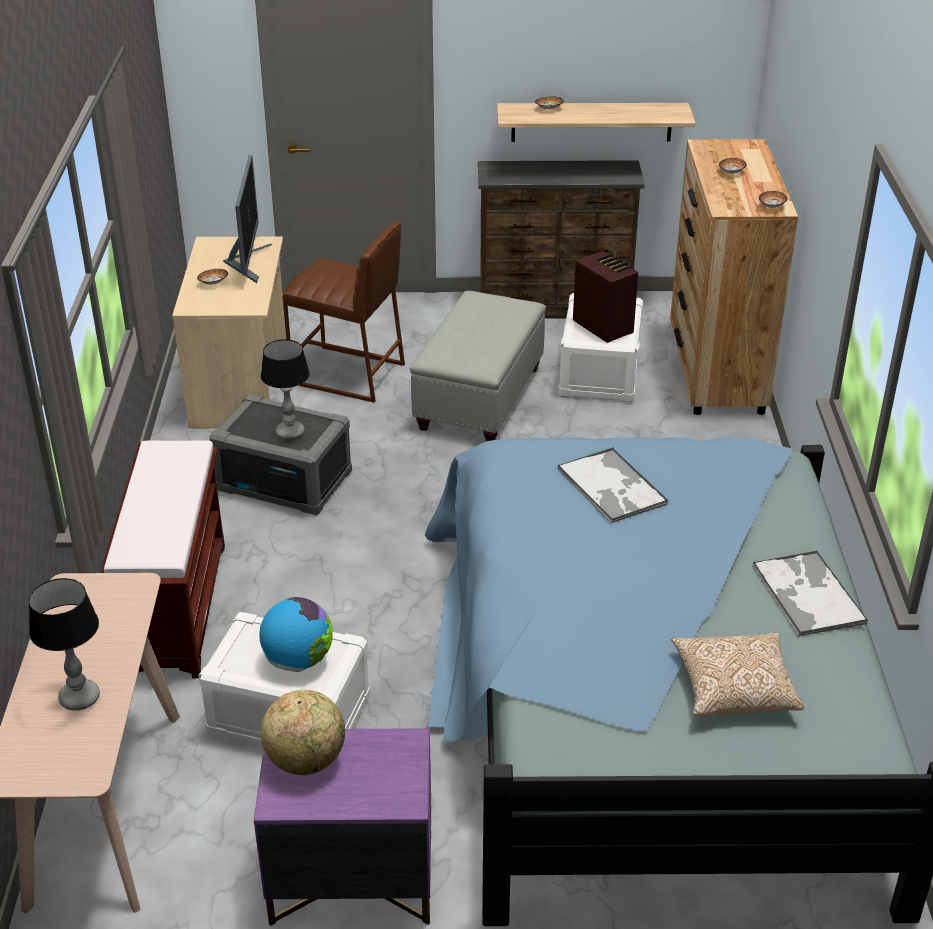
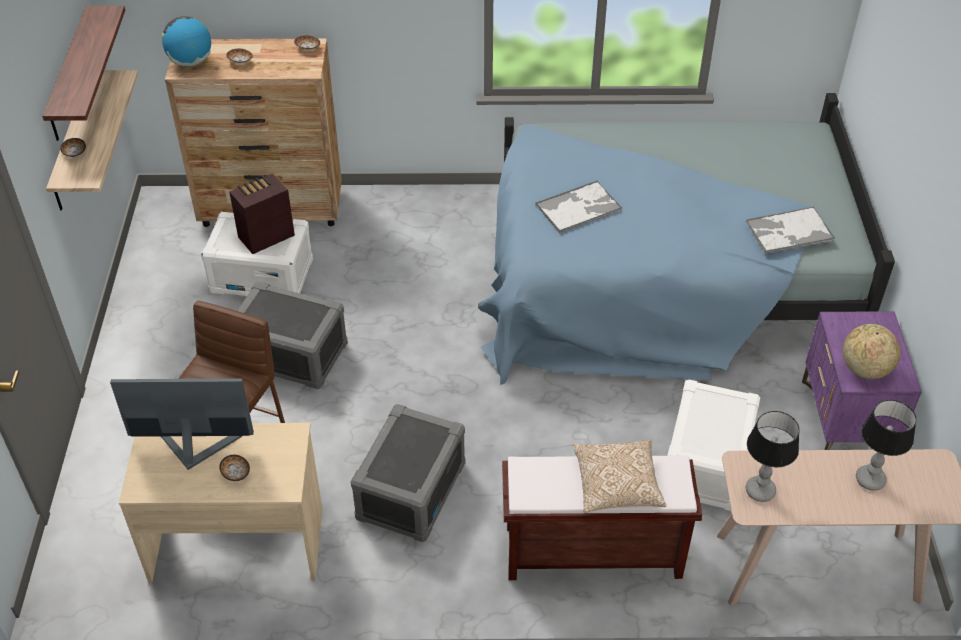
camera: 90 degrees left, 10 degrees up
globe [259,597,333,672] -> globe moved to [162,16,211,66]
table lamp [261,339,310,440] -> table lamp moved to [746,411,800,502]
grey ottoman [410,291,546,441] -> grey storage box [237,282,348,389]
brown dresser [478,160,645,319] -> none
pillow [671,633,804,717] -> pillow moved to [573,440,666,513]
tray [753,551,868,637] -> tray moved to [746,207,835,254]
none -> shelf [42,6,125,141]

